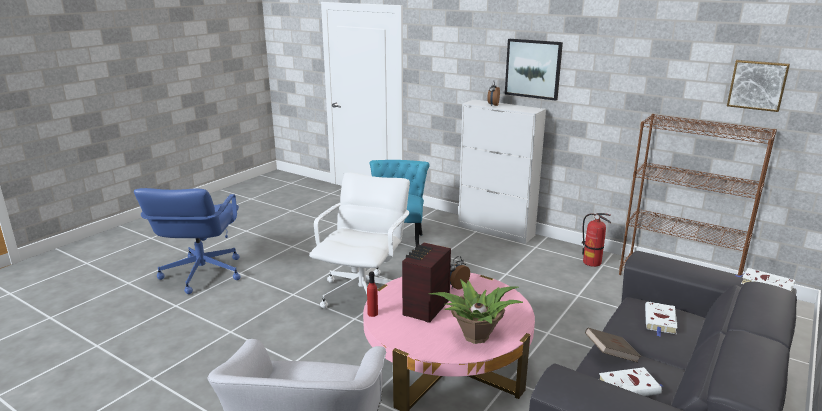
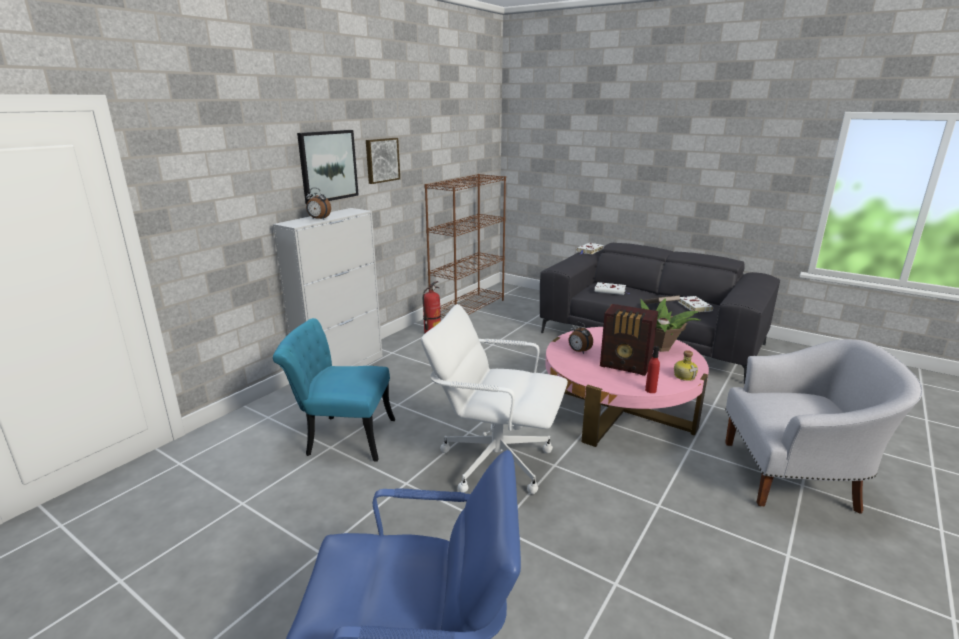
camera: 90 degrees left, 0 degrees up
picture [727,60,790,112] -> picture moved to [366,138,400,184]
none -> bottle [674,350,698,381]

